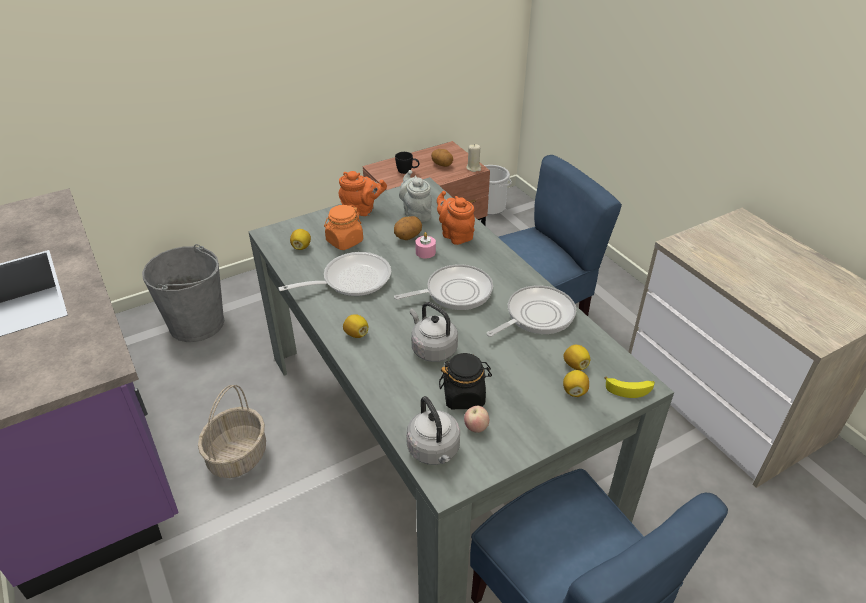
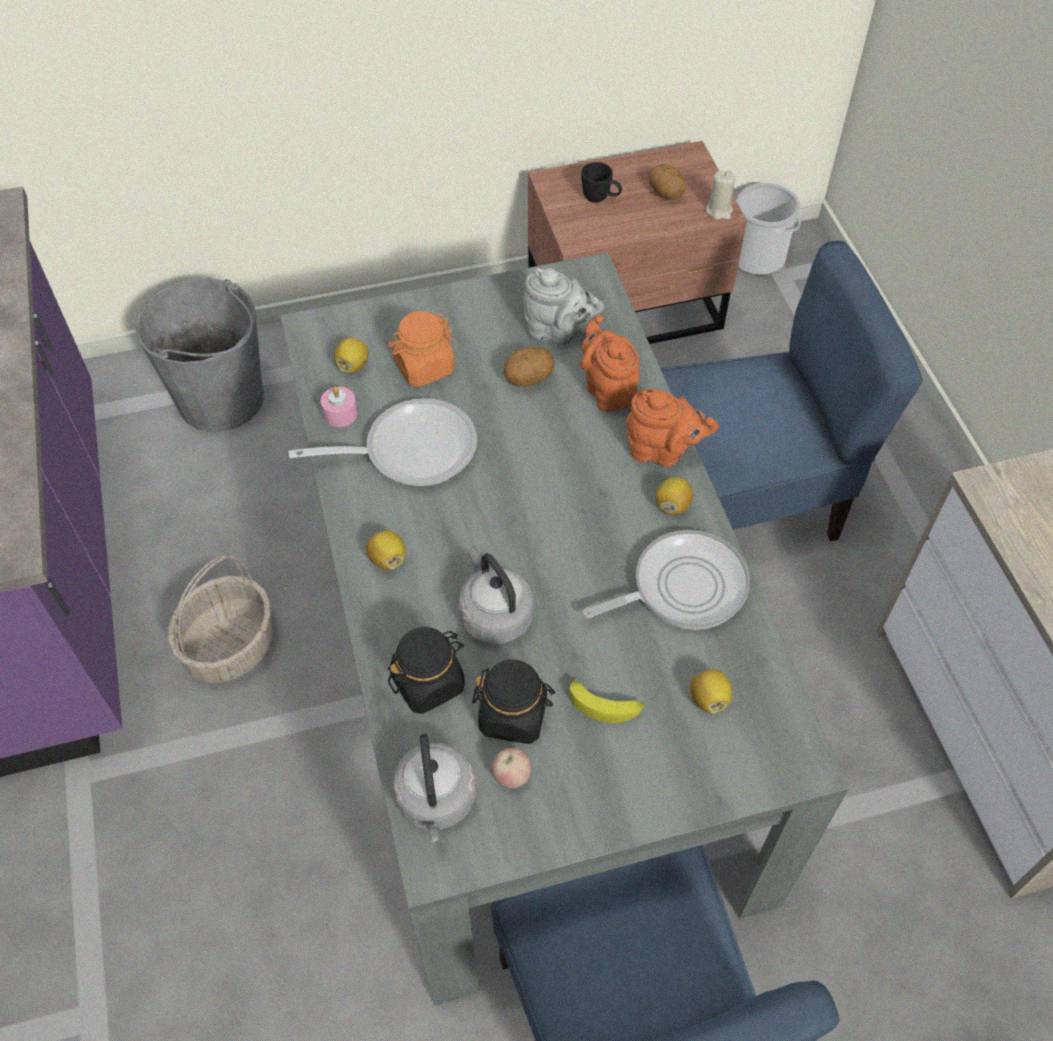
camera: 15 degrees right, 15 degrees up
orange teapot [339,171,387,216] -> orange teapot moved to [626,389,719,467]
frying pan [394,264,493,310] -> none
grey teapot [399,170,432,222] -> grey teapot turned 120 degrees clockwise [523,268,604,345]
pink candle [415,232,436,259] -> pink candle moved to [321,387,358,427]
lemon [563,370,589,397] -> lemon moved to [656,477,693,515]
banana [604,376,655,398] -> banana moved to [569,677,645,723]
none -> black jar [388,627,465,714]

